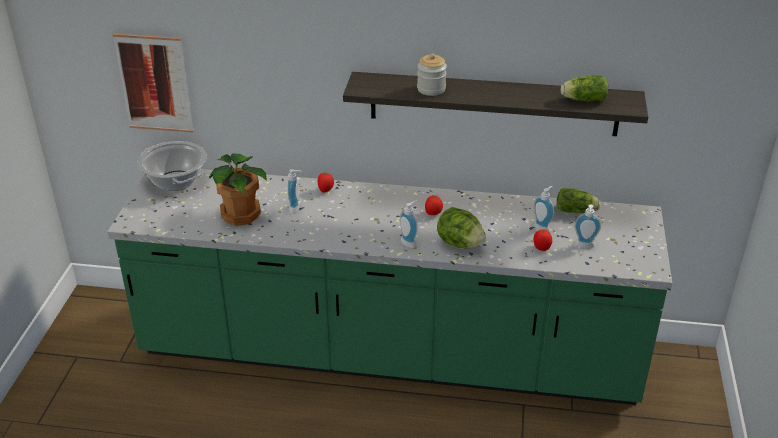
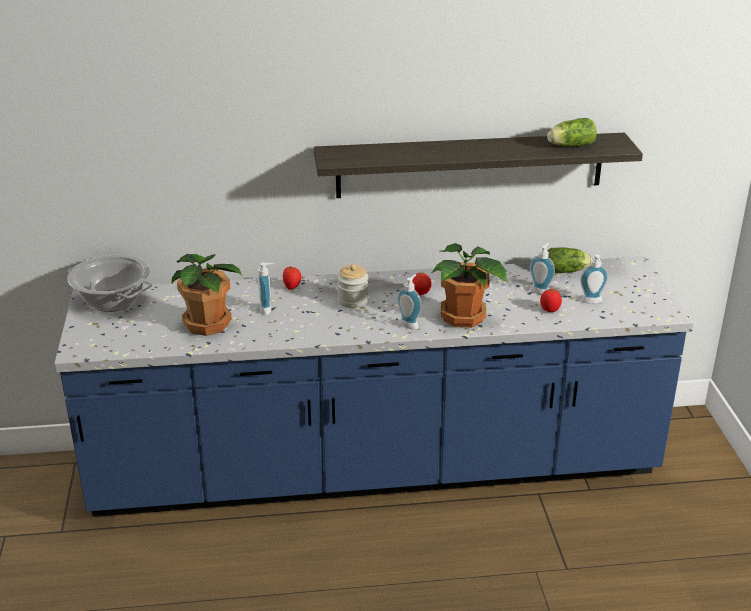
camera: 15 degrees left, 5 degrees down
green counter [107,169,672,405] -> blue counter [54,256,694,517]
picture [113,34,194,133] -> none
jar [417,53,447,96] -> jar moved to [338,264,369,308]
lettuce [437,207,486,248] -> potted plant [432,243,507,328]

